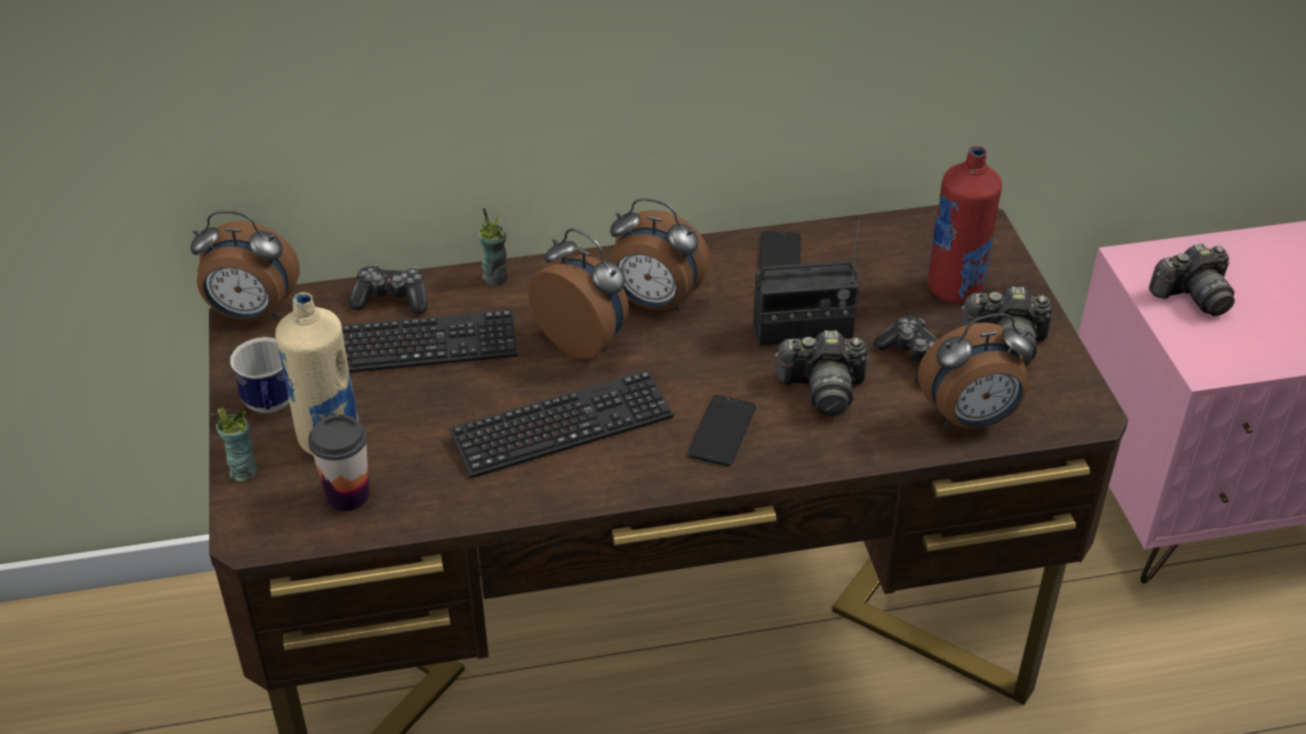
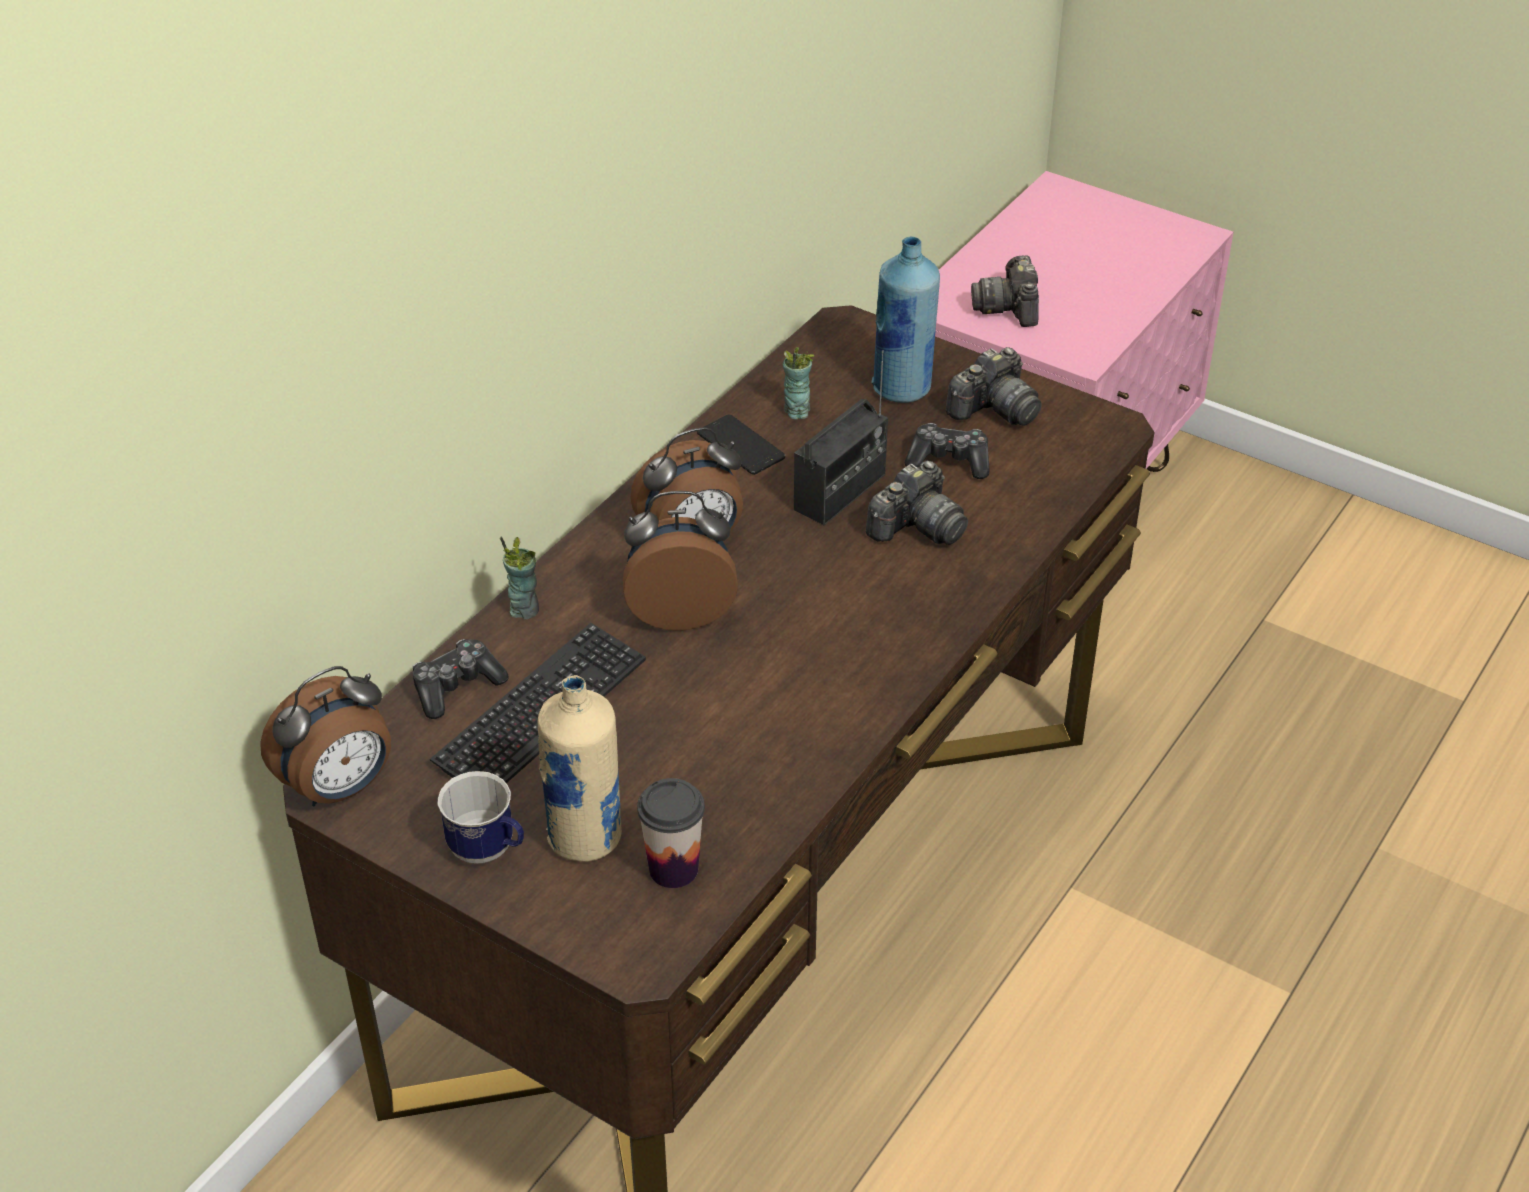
camera: 45 degrees left, 0 degrees up
cup [212,407,258,482] -> cup moved to [783,347,815,419]
keyboard [449,370,674,479] -> none
phone [687,395,756,466] -> none
alarm clock [918,314,1034,429] -> none
red bottle [927,146,1002,303] -> blue bottle [871,236,940,403]
camera [1149,243,1235,316] -> camera turned 150 degrees clockwise [971,255,1039,327]

